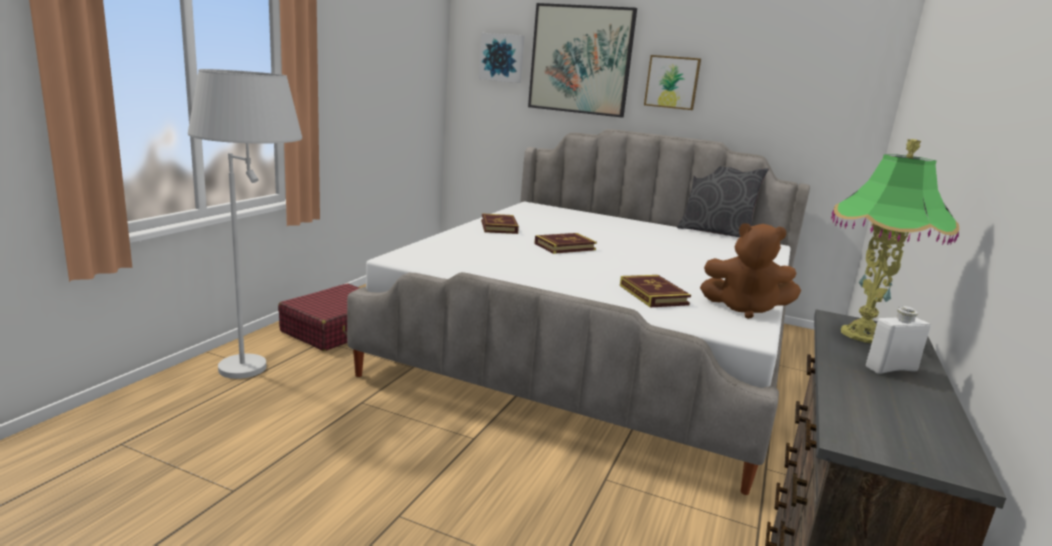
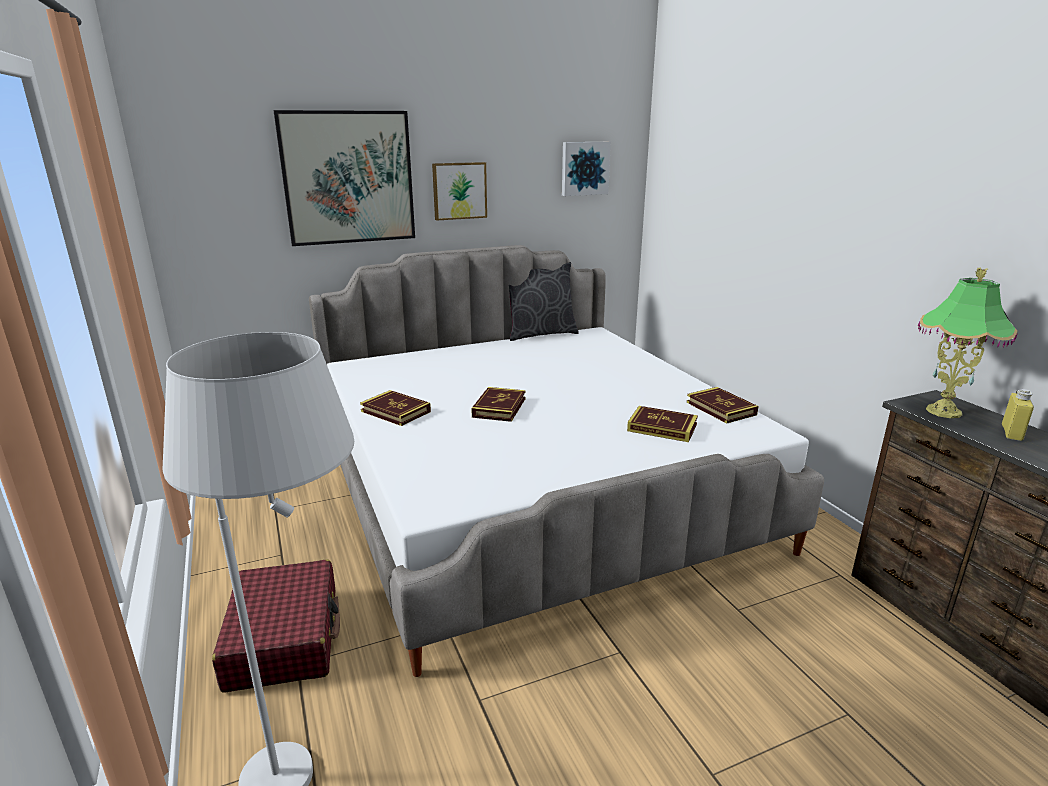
camera: 45 degrees left, 5 degrees up
picture [479,33,524,83] -> picture moved to [562,142,611,196]
brown plush toy [700,223,801,319] -> book [687,387,758,423]
white bottle [866,306,931,374] -> yellow bottle [1002,389,1034,441]

